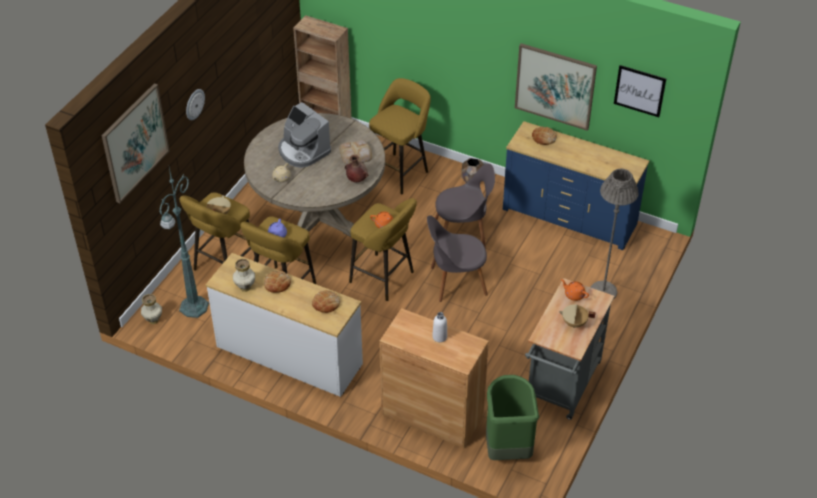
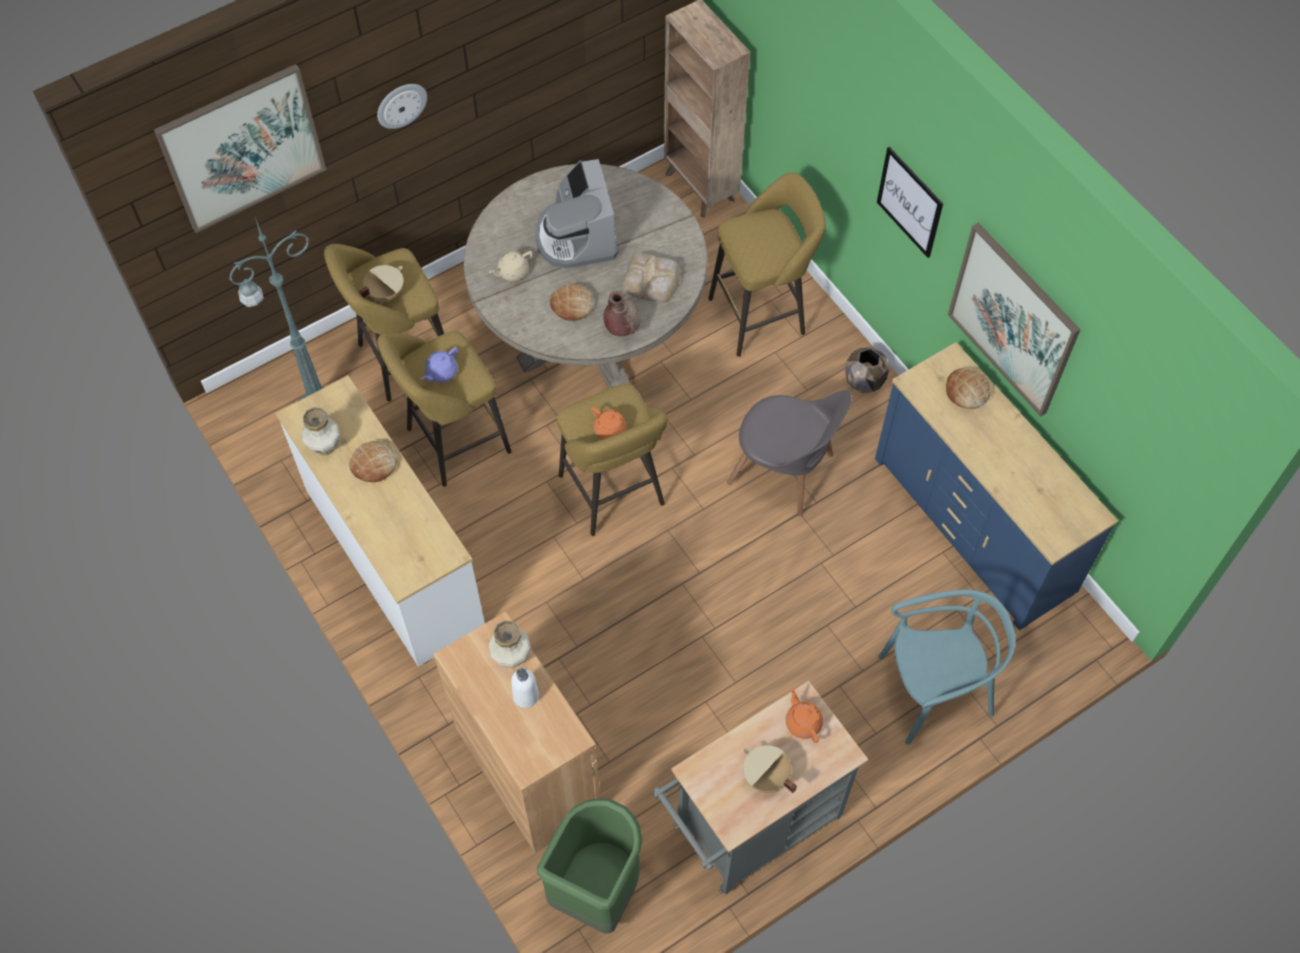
camera: 30 degrees right, 15 degrees up
vase [141,294,162,324] -> vase moved to [488,620,531,668]
bread [312,290,340,313] -> bread moved to [550,283,594,321]
grey chair [427,215,488,302] -> none
grey floor lamp [591,169,639,299] -> turquoise chair [878,590,1016,744]
picture [614,65,666,117] -> picture moved to [877,147,943,258]

